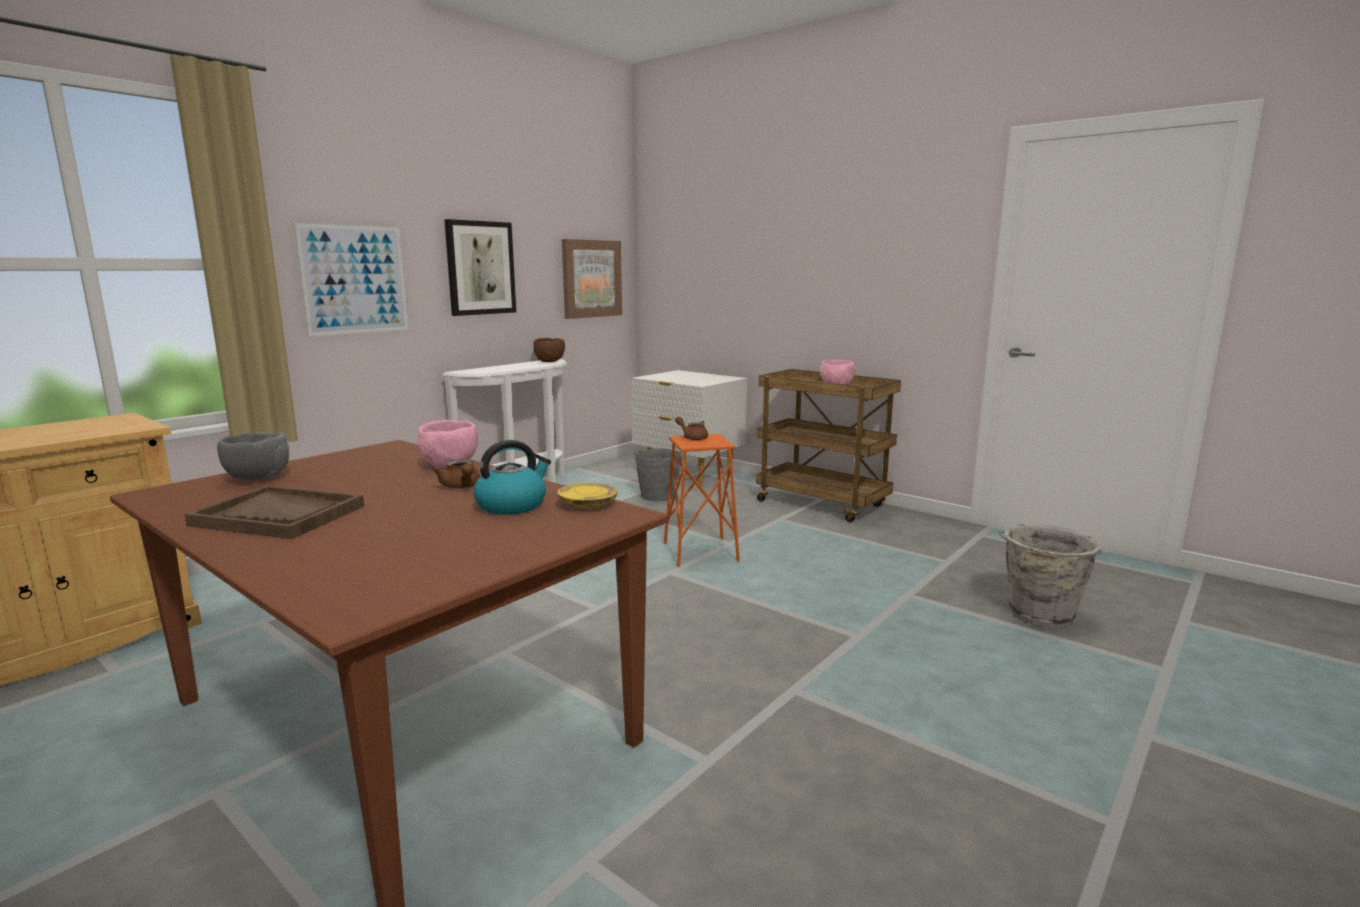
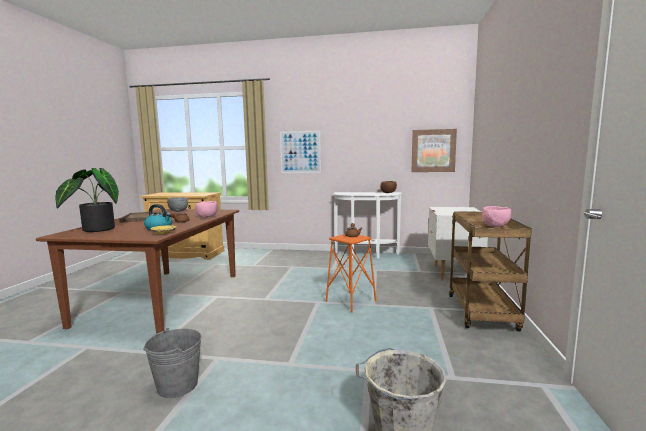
camera: 60 degrees right, 5 degrees down
picture [444,219,516,316] -> none
grey bucket [634,448,681,501] -> grey bucket moved to [143,328,201,398]
none -> potted plant [55,168,119,232]

